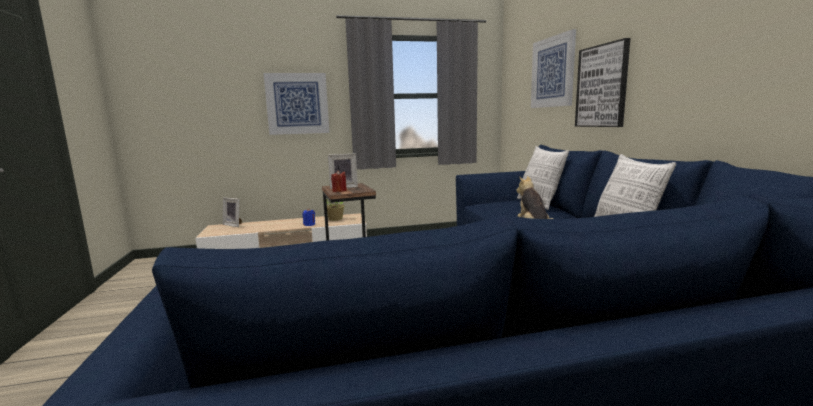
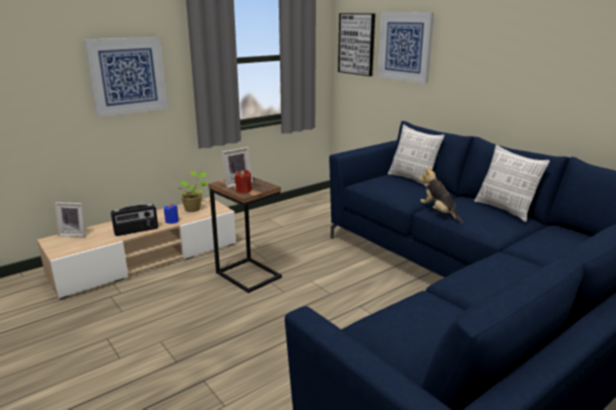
camera: 25 degrees left, 10 degrees up
picture [575,38,630,127] -> picture moved to [338,13,375,76]
none -> radio [111,204,158,236]

